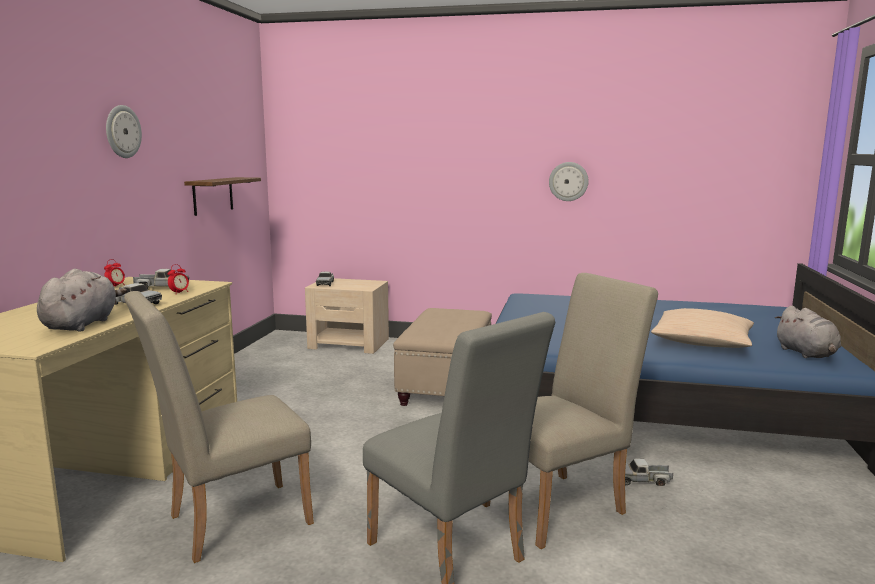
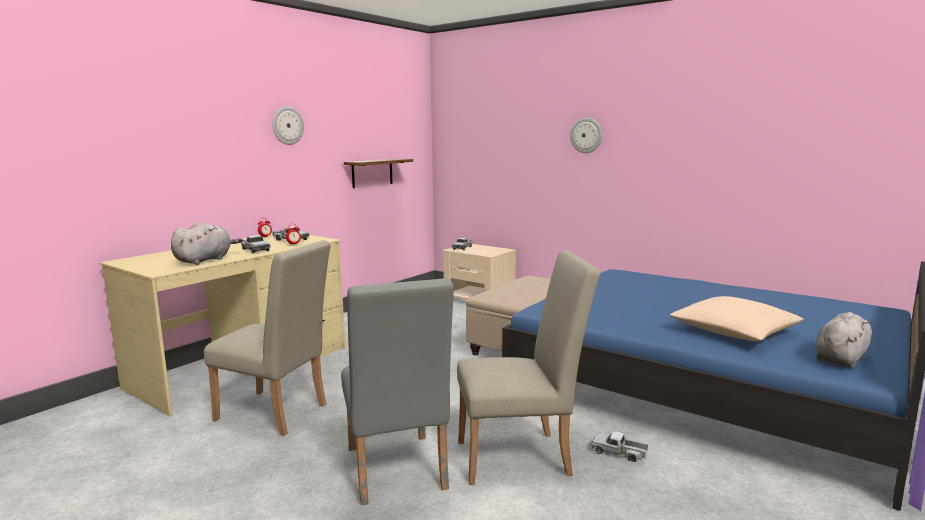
camera: 25 degrees right, 0 degrees up
beige chair [124,291,314,563] -> beige chair turned 150 degrees counterclockwise [204,240,331,436]
wall clock [549,162,589,201] -> wall clock moved to [570,118,602,153]
grey plush toy [775,306,841,358] -> grey plush toy turned 150 degrees counterclockwise [815,312,873,368]

